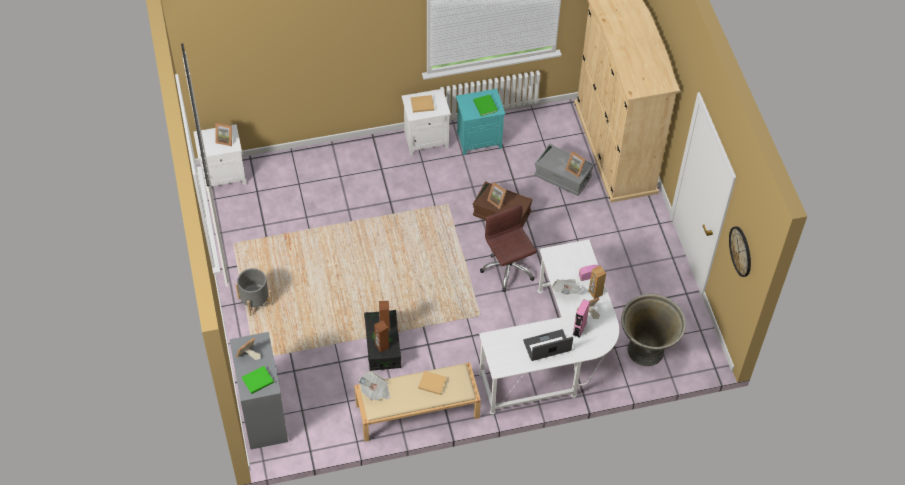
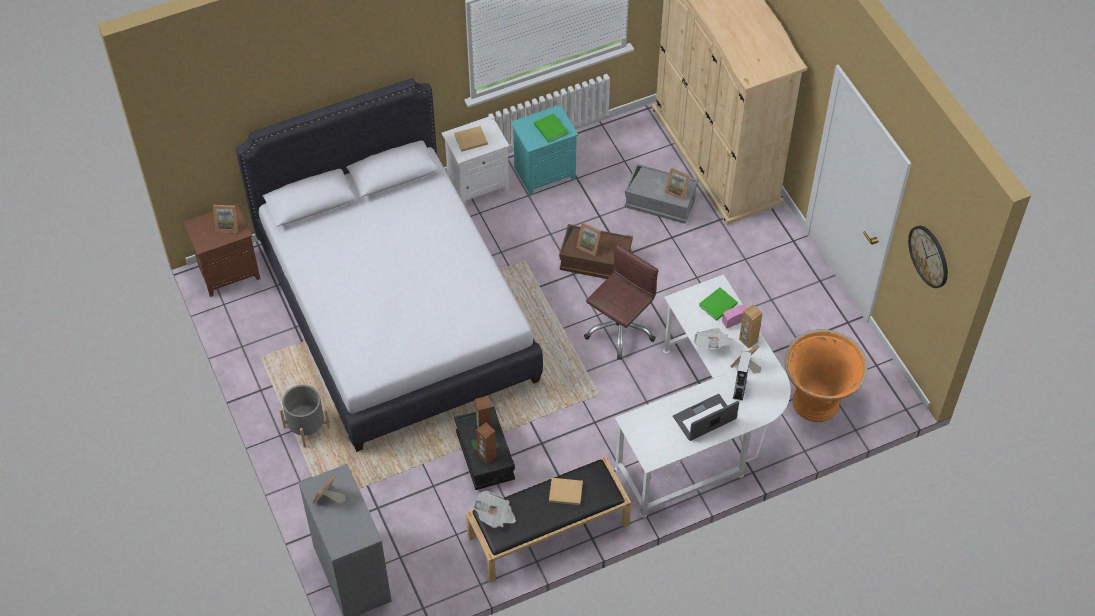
camera: 10 degrees left, 0 degrees up
white nightstand [194,124,246,192] -> brown nightstand [183,203,260,297]
green book [242,366,274,394] -> green book moved to [699,287,738,321]
beige bench [354,362,481,442] -> black bench [466,457,631,583]
brown office chair [480,204,537,292] -> brown office chair turned 75 degrees clockwise [584,244,658,360]
pink speaker [573,299,590,338] -> grey speaker [733,351,751,401]
grey planter [621,294,686,366] -> orange planter [785,329,868,422]
none -> white bed [235,78,543,452]

